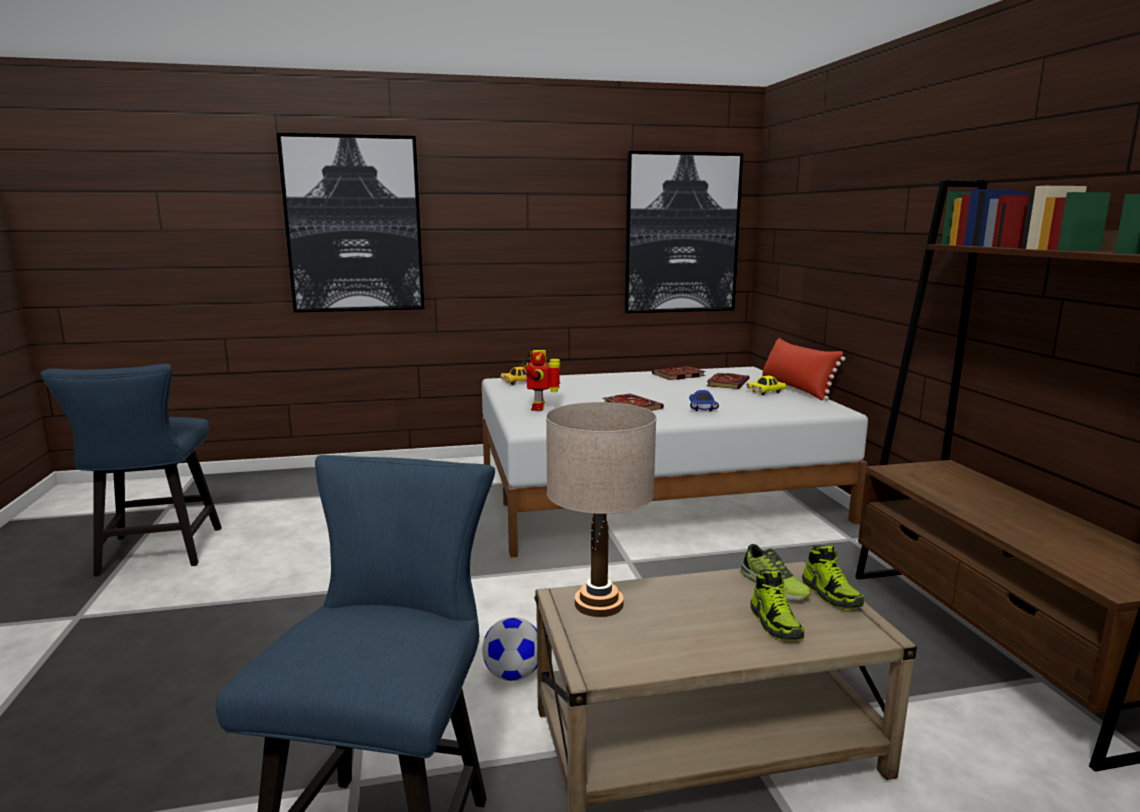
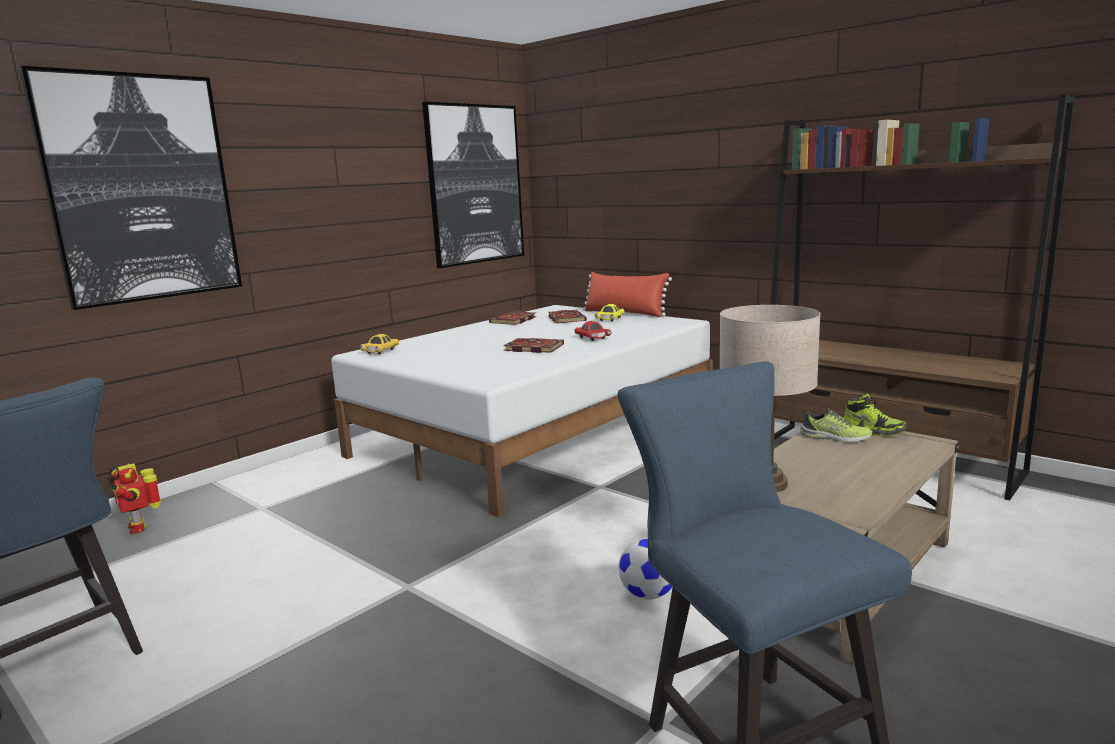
camera: 35 degrees left, 0 degrees up
toy robot [521,350,560,411] -> toy robot moved to [108,464,161,534]
blue toy car [689,390,719,412] -> red toy car [574,321,611,341]
shoe [751,570,804,641] -> none

